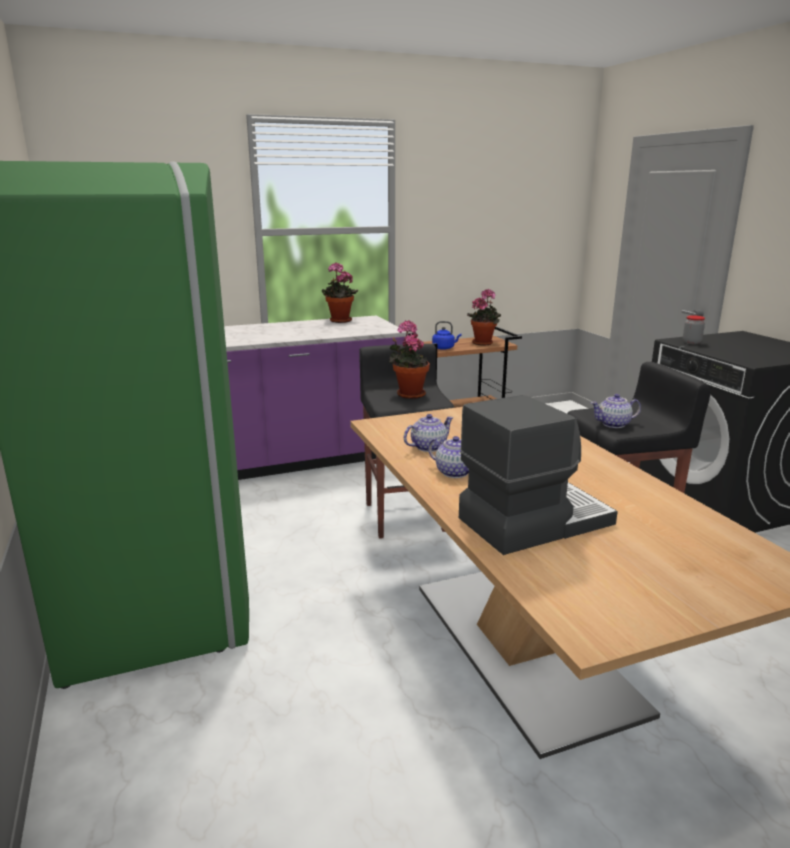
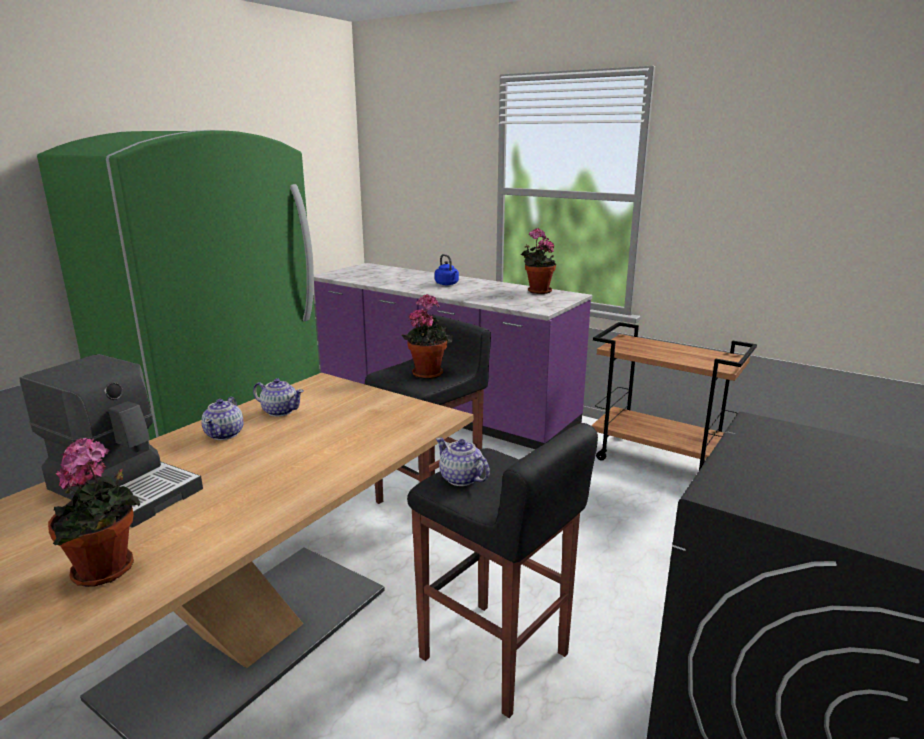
camera: 55 degrees right, 0 degrees up
blue kettle [432,321,461,350] -> blue kettle moved to [435,254,459,285]
potted plant [467,289,501,346] -> potted plant moved to [48,438,140,587]
jar [683,315,705,344] -> none

